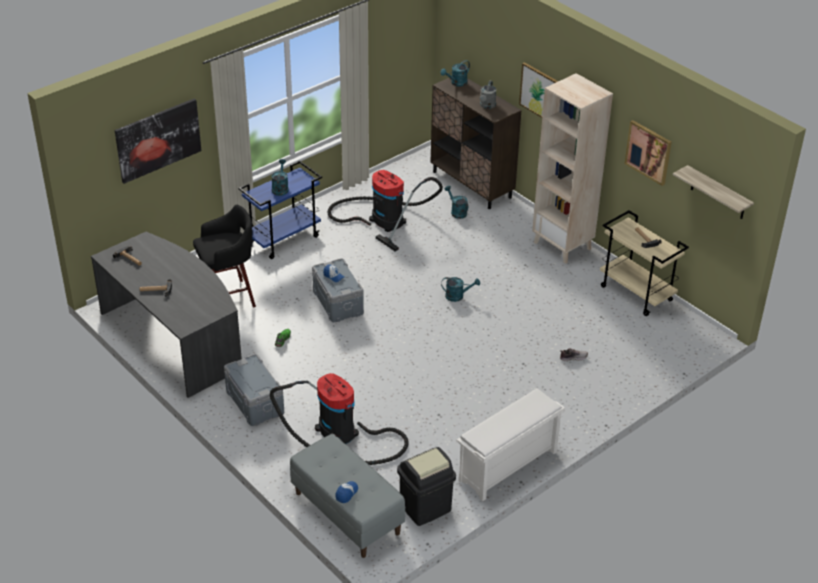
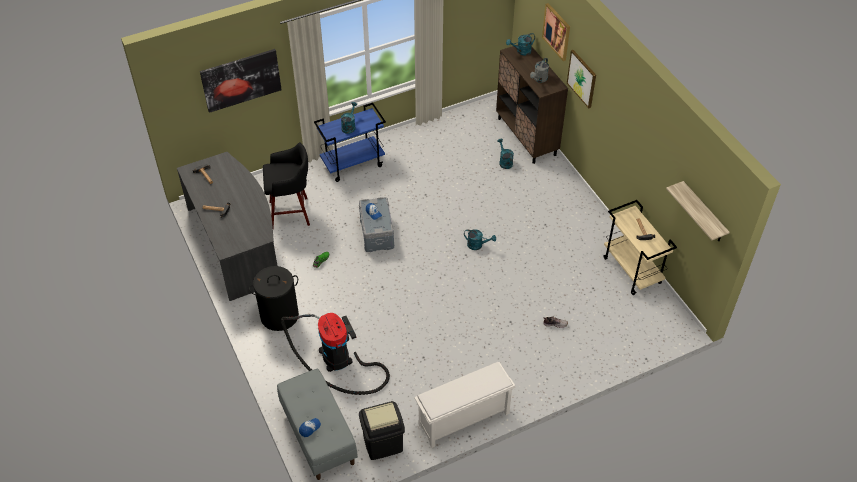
camera: 15 degrees right, 10 degrees up
grey storage box [224,354,284,426] -> black laundry basket [249,266,299,331]
vacuum cleaner [328,170,443,251] -> none
beige bookcase [532,73,613,264] -> none
picture [625,120,672,186] -> picture moved to [542,3,570,61]

